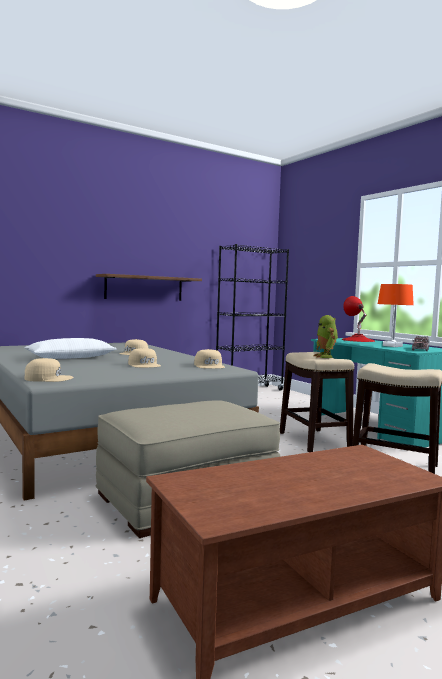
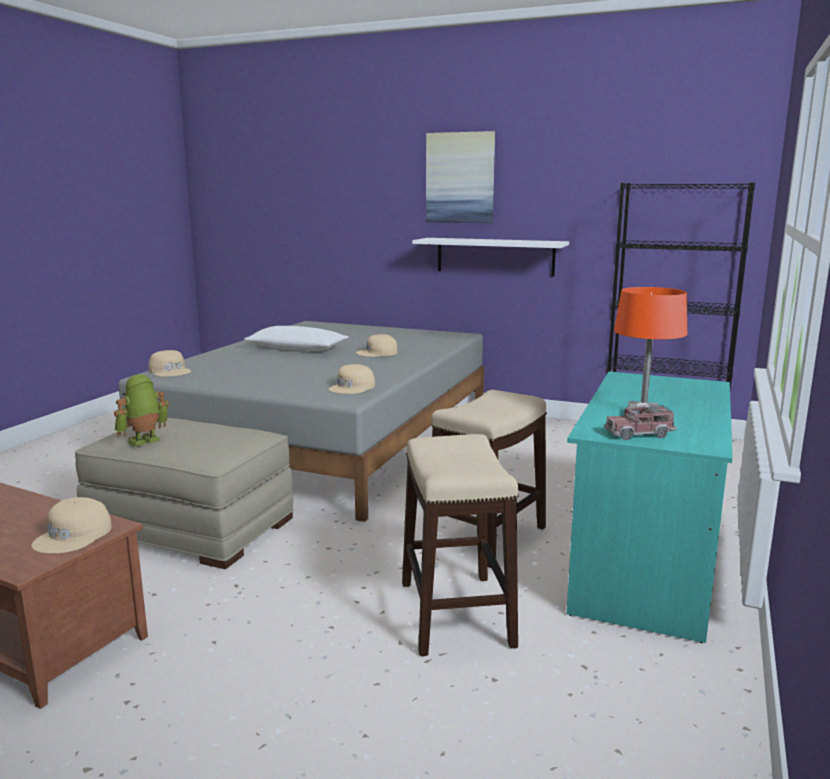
camera: 55 degrees right, 10 degrees up
brown shelf [96,274,202,301] -> white shelf [412,238,569,276]
beige cap [128,348,161,368] -> beige cap moved to [31,497,112,554]
toy robot [314,315,338,358] -> toy robot moved to [114,374,169,447]
red table lamp [342,296,375,342] -> none
none -> picture [426,131,495,223]

